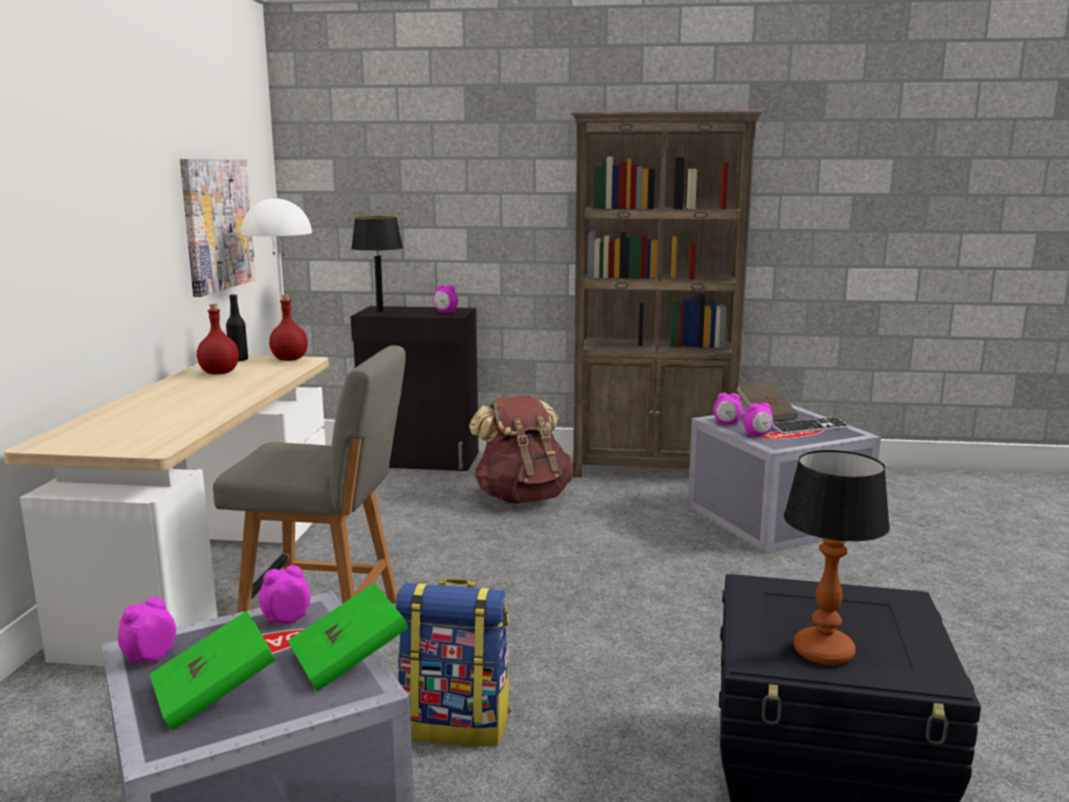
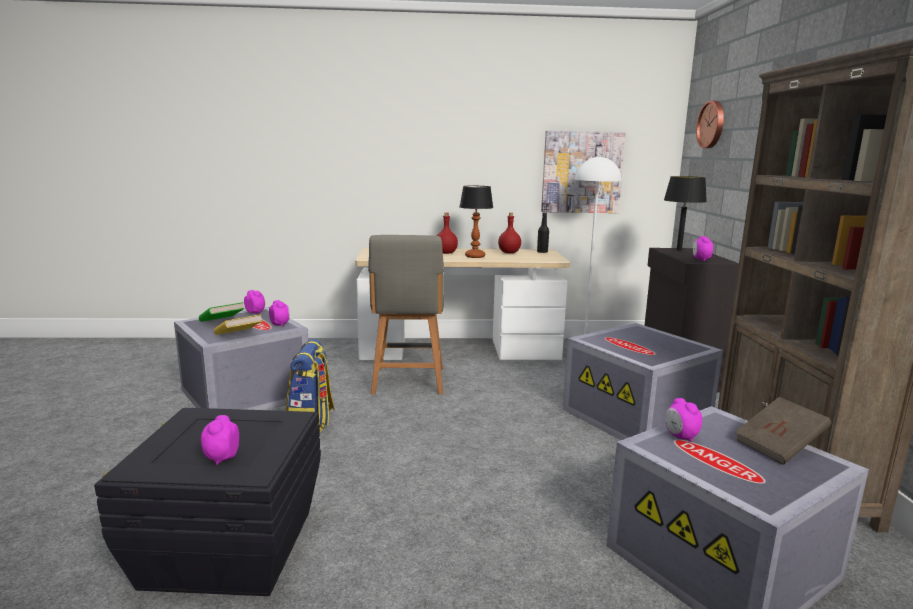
camera: 80 degrees right, 0 degrees up
red bottle [269,295,308,361] -> red bottle moved to [437,213,458,254]
green book [288,583,409,691] -> yellow book [214,314,263,335]
brown backpack [469,395,573,504] -> grey storage box [563,323,723,440]
alarm clock [713,393,742,425] -> alarm clock moved to [201,415,239,465]
keyboard [773,417,849,434] -> none
table lamp [784,450,890,666] -> table lamp moved to [460,186,493,258]
none -> wall clock [696,101,724,148]

